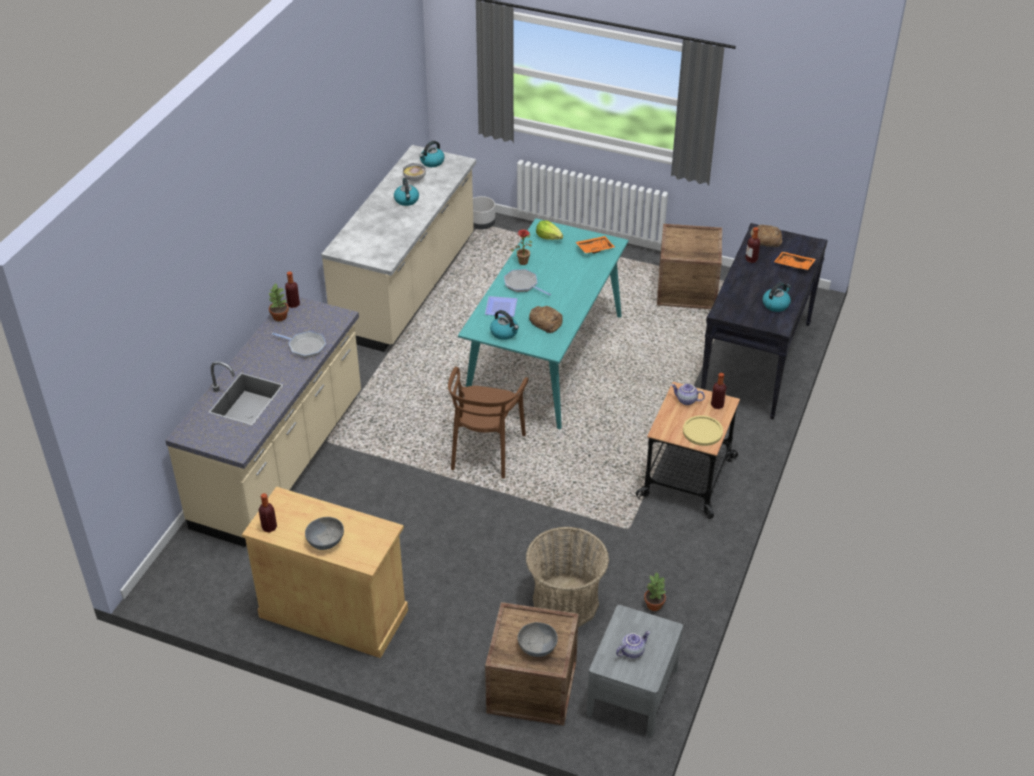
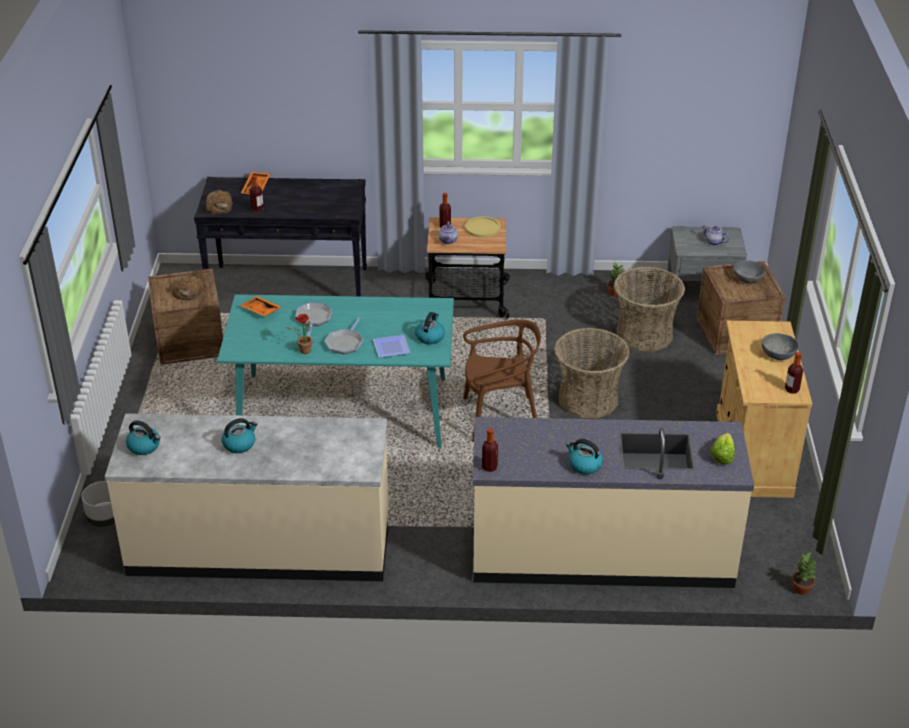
camera: 110 degrees left, 5 degrees down
potted plant [268,282,289,321] -> potted plant moved to [792,551,817,595]
frying pan [272,331,326,358] -> frying pan moved to [295,302,332,336]
bowl [402,163,426,182] -> none
bread [529,306,563,333] -> bread moved to [172,275,205,301]
lettuce [536,220,563,240] -> lettuce moved to [710,433,735,464]
kettle [762,282,791,312] -> kettle moved to [566,439,603,475]
none -> basket [554,328,630,418]

